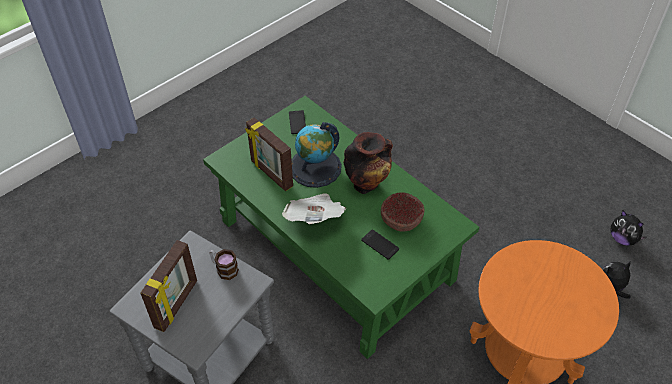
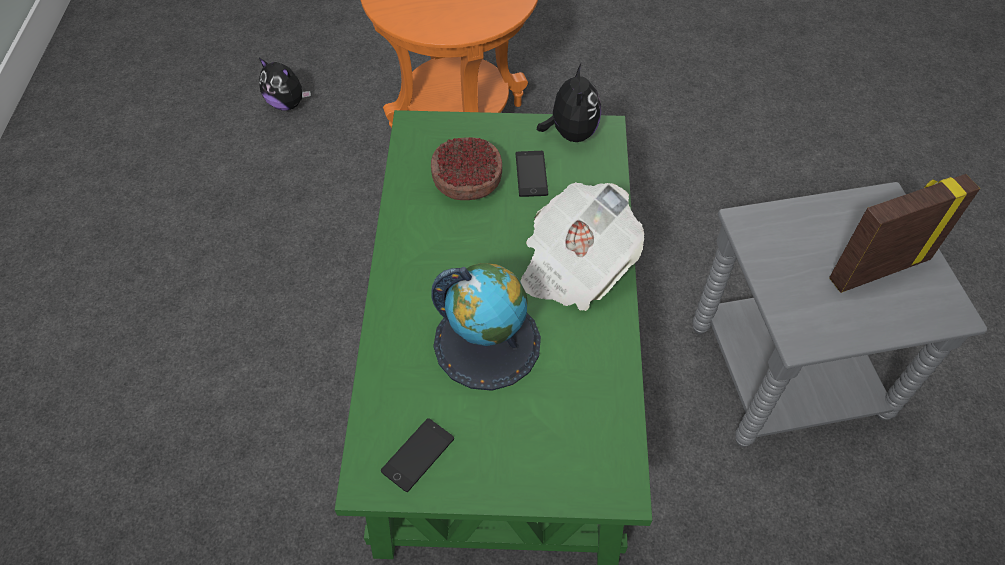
camera: 135 degrees left, 5 degrees up
mug [209,249,239,280] -> none
picture frame [245,117,293,191] -> none
vase [343,132,393,194] -> none
plush toy [610,211,646,246] -> plush toy moved to [537,64,601,142]

